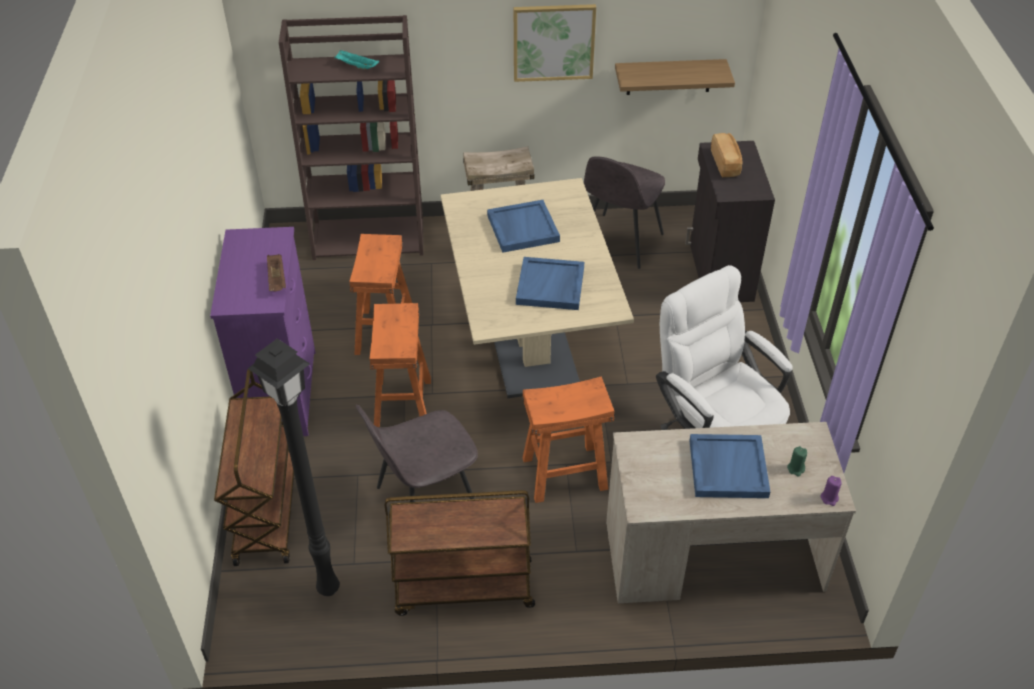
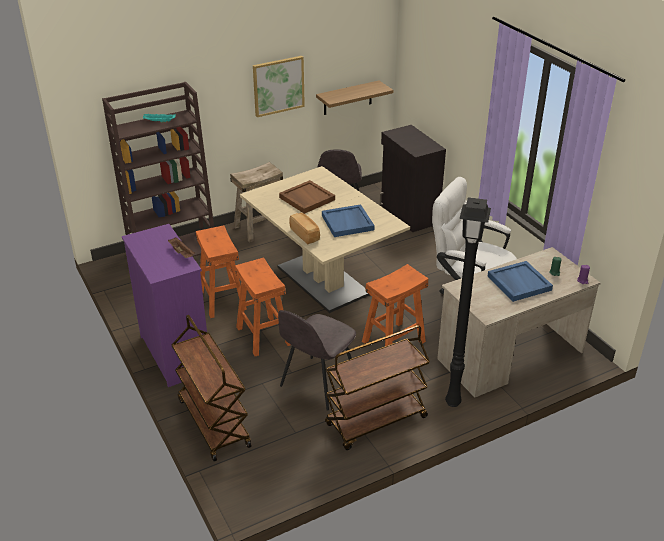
camera: 25 degrees left, 10 degrees down
black floor lamp [248,339,340,596] -> black floor lamp moved to [445,197,491,407]
blue tray [487,200,560,253] -> brown tray [279,180,335,214]
bread [711,133,742,178] -> bread moved to [289,212,320,244]

